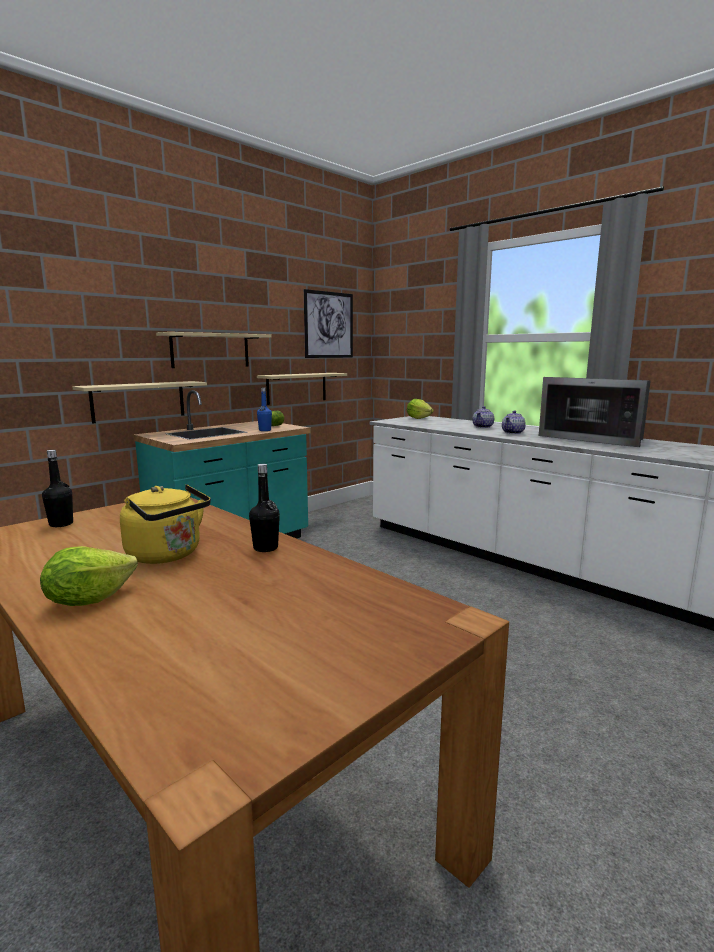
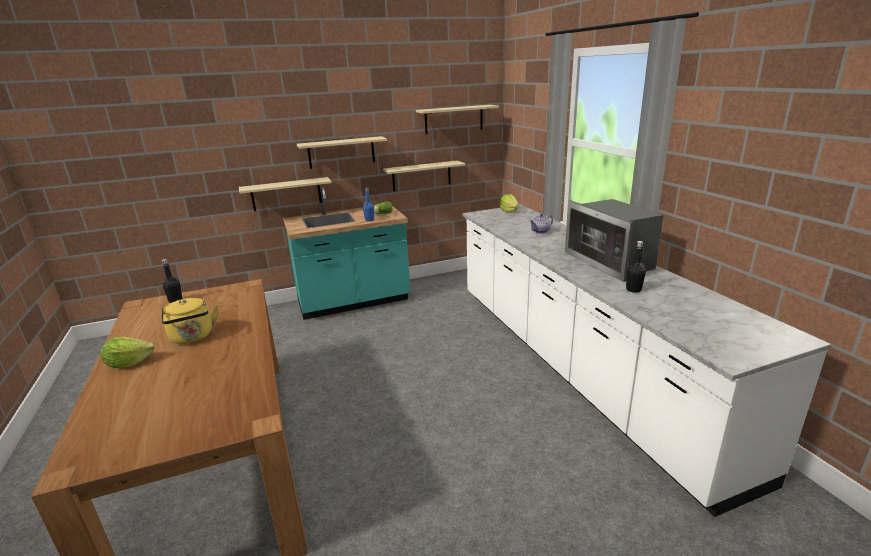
camera: 25 degrees right, 10 degrees up
black bottle [249,464,280,552] -> black bottle moved to [626,241,646,293]
picture [304,289,353,358] -> beige shelf [416,105,499,135]
teapot [502,410,526,434] -> none

